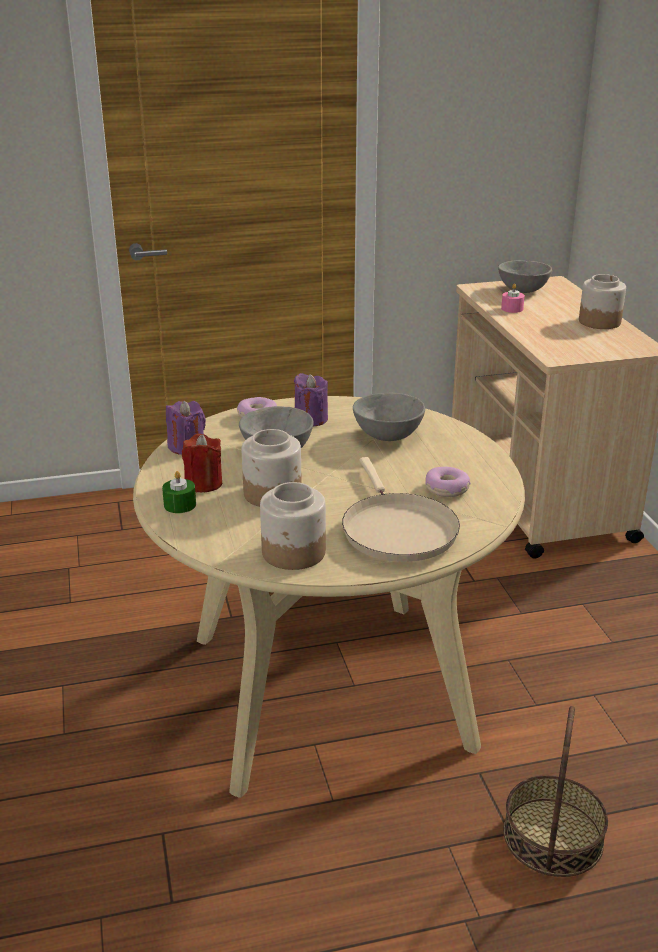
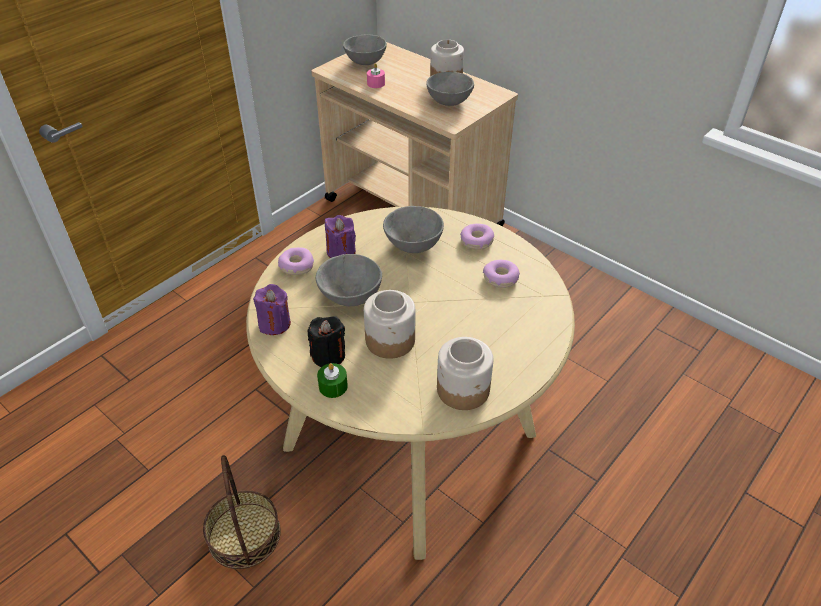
camera: 35 degrees left, 15 degrees up
red candle [182,434,222,492] -> black candle [307,316,345,367]
beige frying pan [342,457,460,562] -> none
basket [503,706,608,877] -> basket moved to [203,455,281,569]
none -> grey bowl [426,72,474,106]
none -> donut [460,223,494,250]

